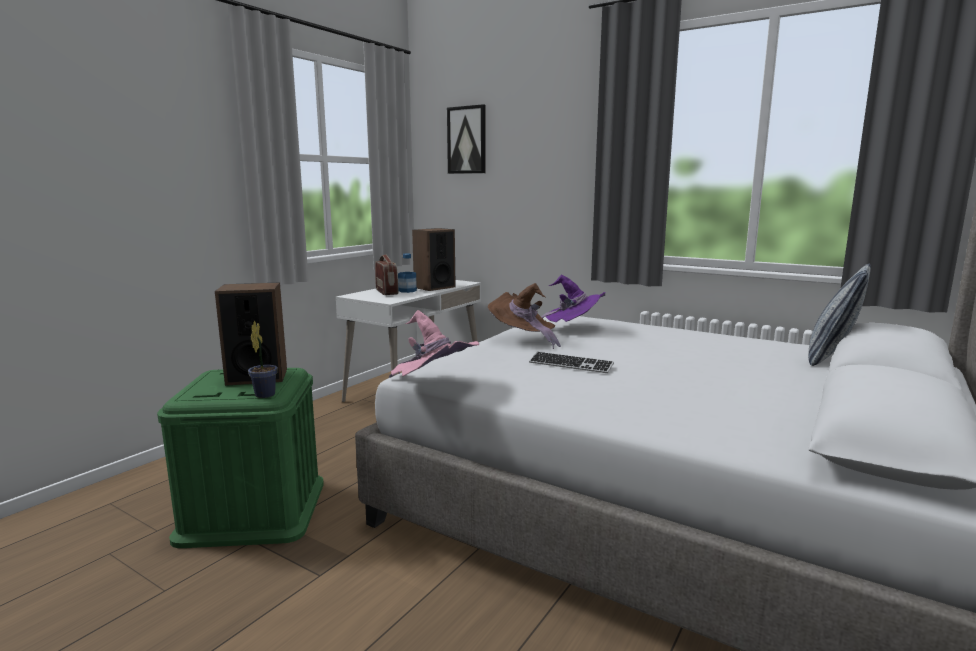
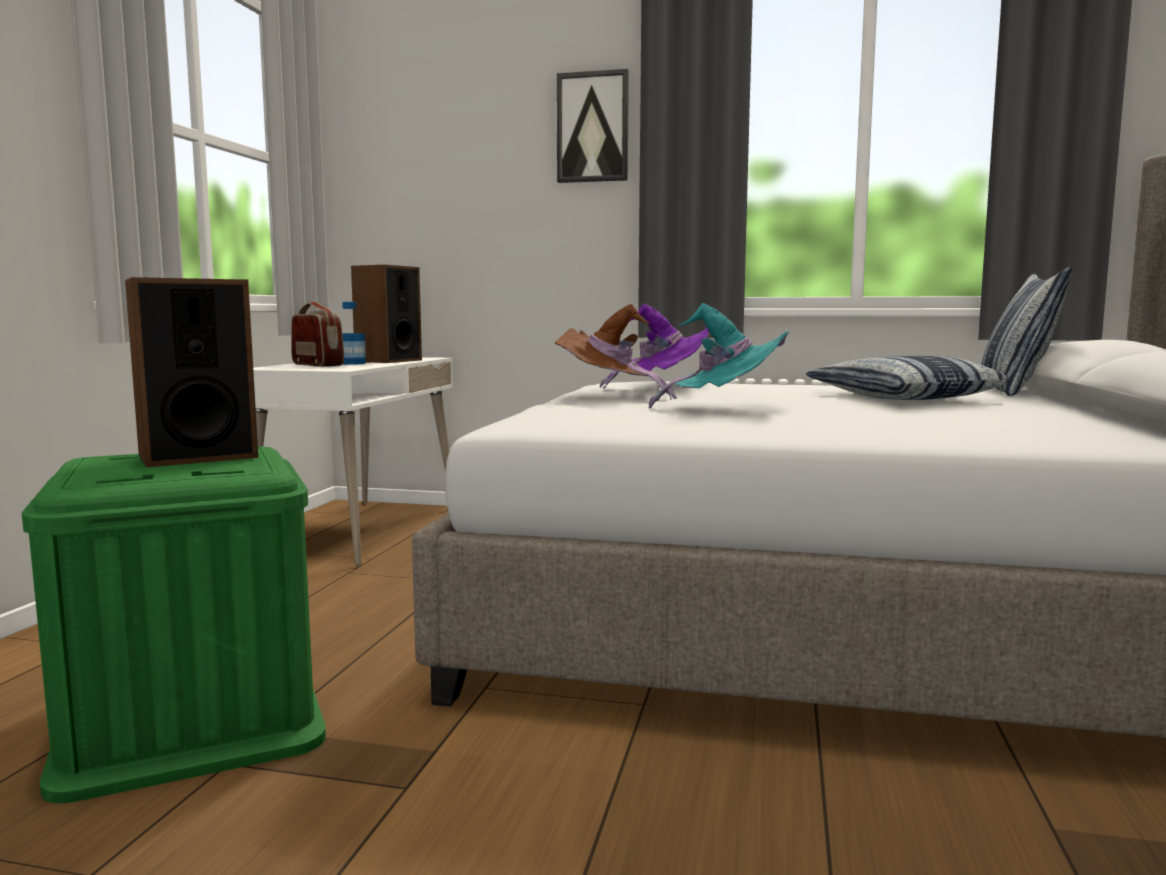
camera: 20 degrees left, 5 degrees down
potted plant [248,321,278,398] -> none
pink hat [389,310,479,378] -> none
picture [447,104,486,174] -> picture moved to [557,69,629,183]
keyboard [529,352,614,373] -> turquoise hat [648,303,789,408]
none -> pillow [806,356,1009,400]

